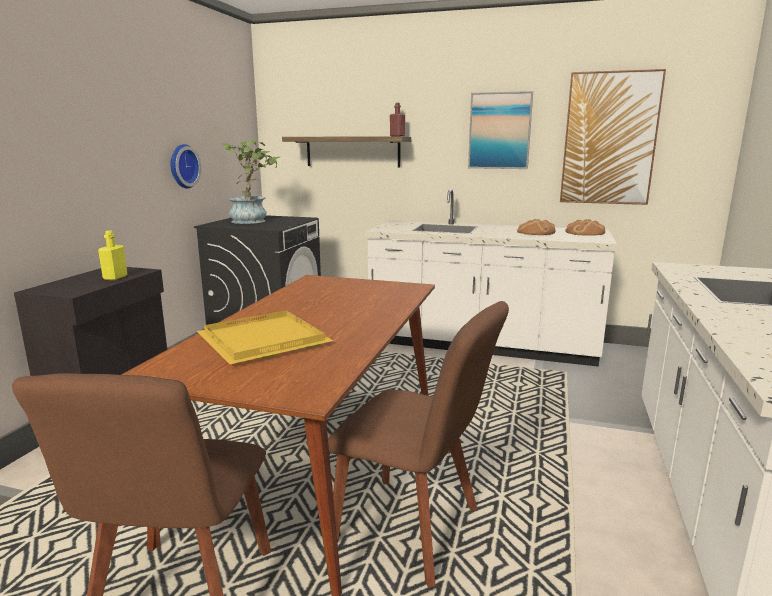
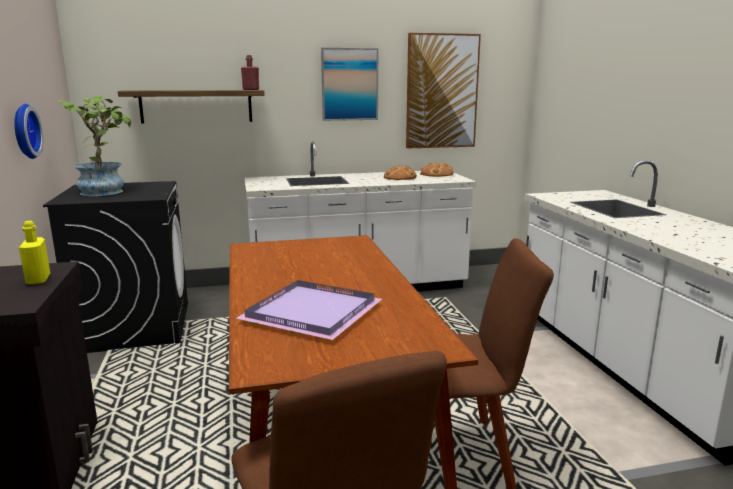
camera: 30 degrees left, 0 degrees up
yellow tray [197,310,333,364] -> purple tray [235,280,382,340]

